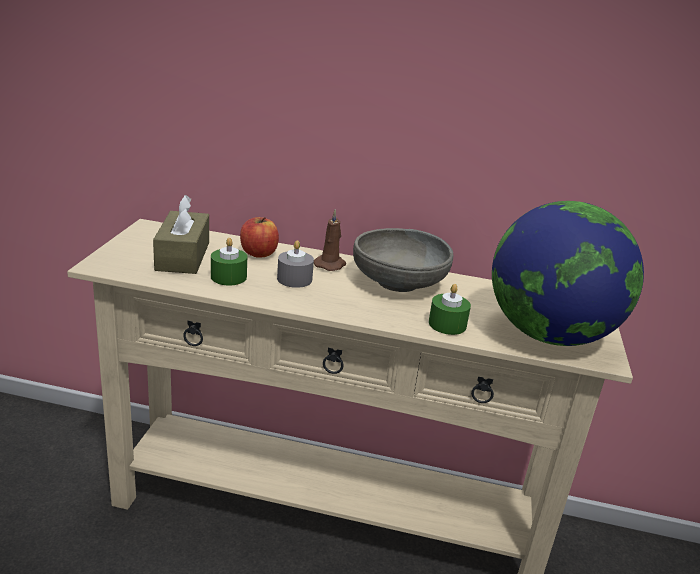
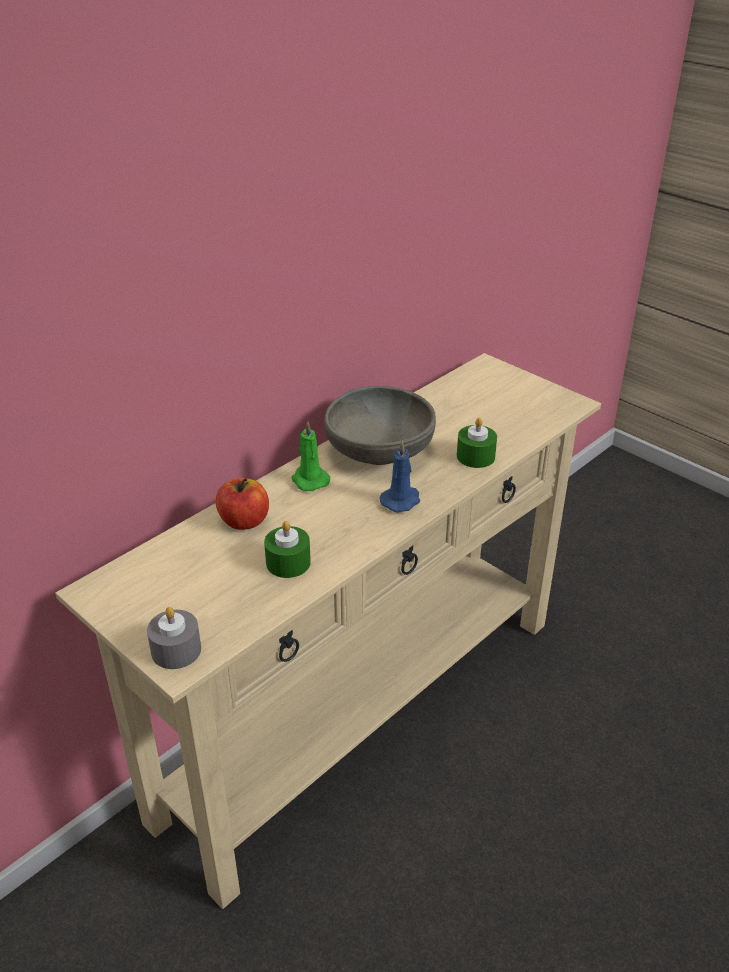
camera: 55 degrees left, 10 degrees up
brown tissue box [153,195,209,274] -> none
grey candle [277,240,314,288] -> grey candle moved to [147,607,201,669]
brown candle [314,209,346,271] -> green candle [291,421,330,491]
globe [492,201,644,346] -> none
none -> blue candle [380,440,421,513]

